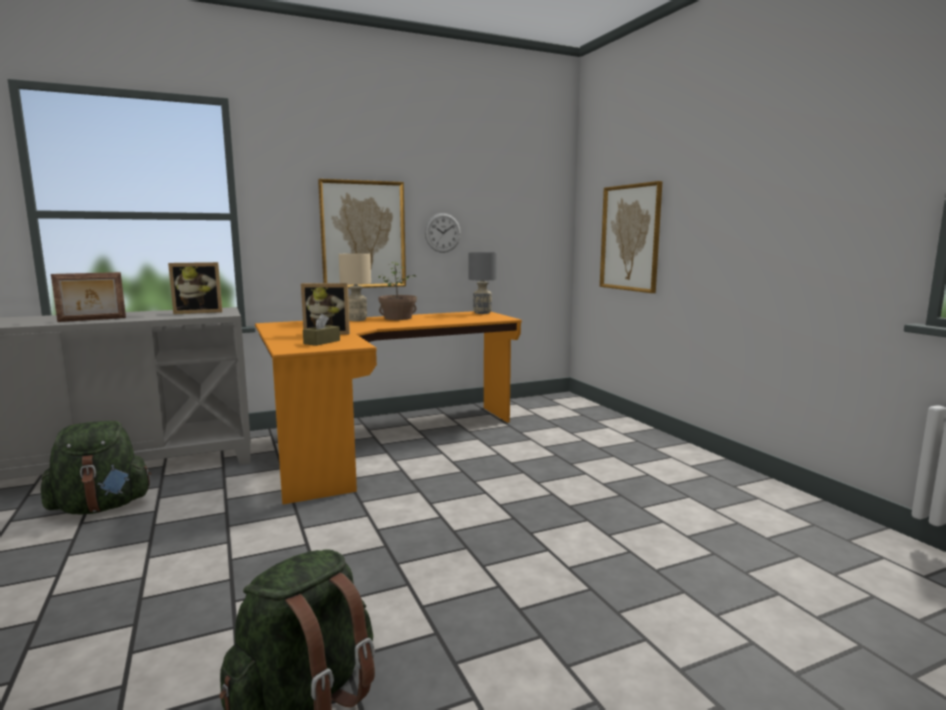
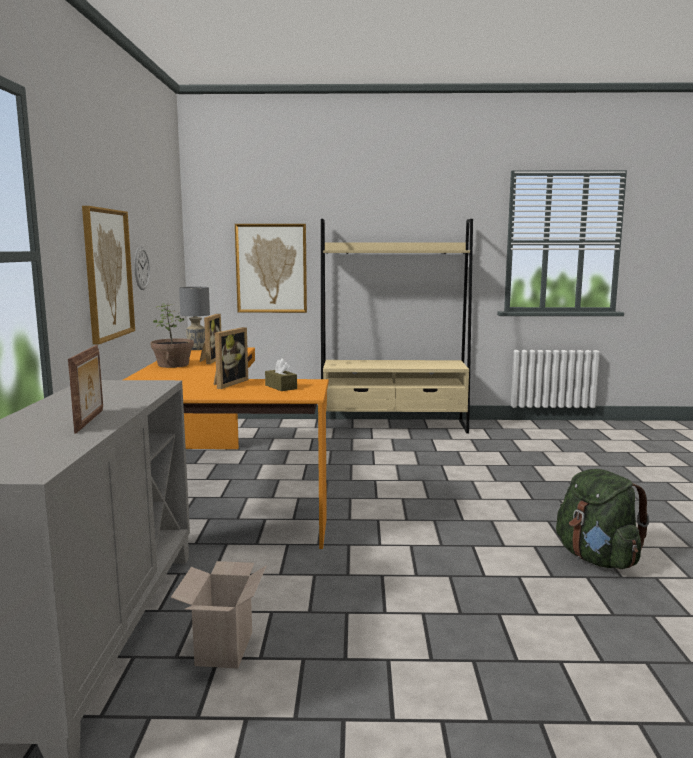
camera: 65 degrees left, 0 degrees up
green backpack [41,421,152,514] -> cardboard box [171,561,266,669]
picture frame [168,262,222,314] -> picture frame moved to [200,314,221,364]
beige table lamp [339,253,371,321] -> none
none -> beige bookcase [321,219,473,433]

